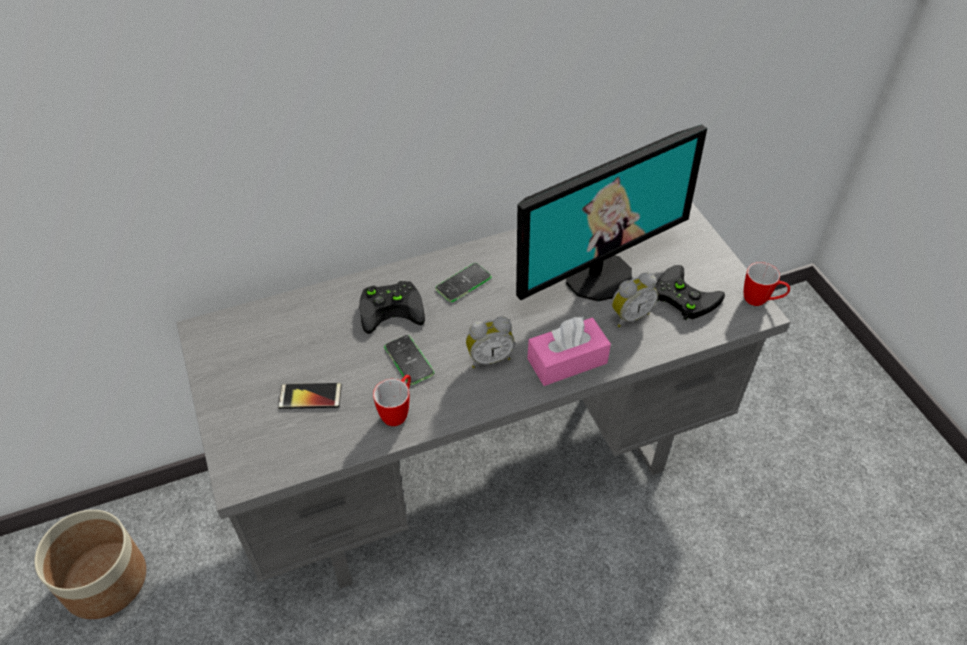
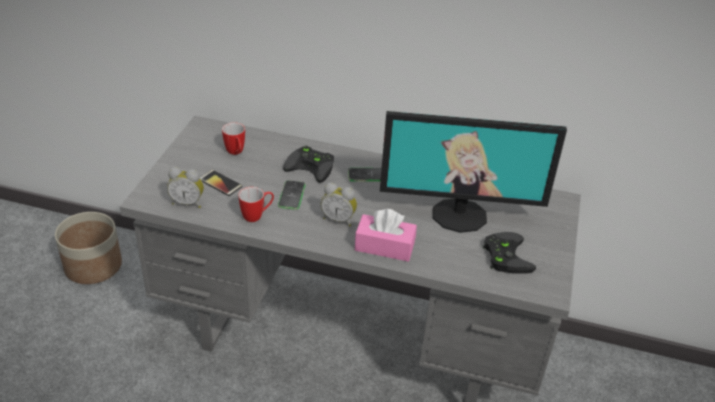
camera: 35 degrees right, 10 degrees down
alarm clock [612,272,658,327] -> alarm clock moved to [167,167,204,208]
mug [744,262,790,306] -> mug moved to [222,122,245,155]

